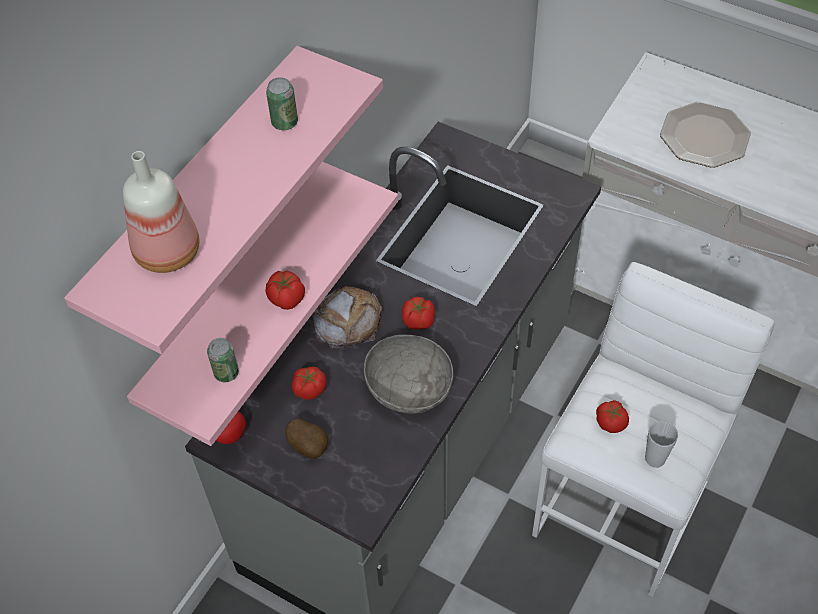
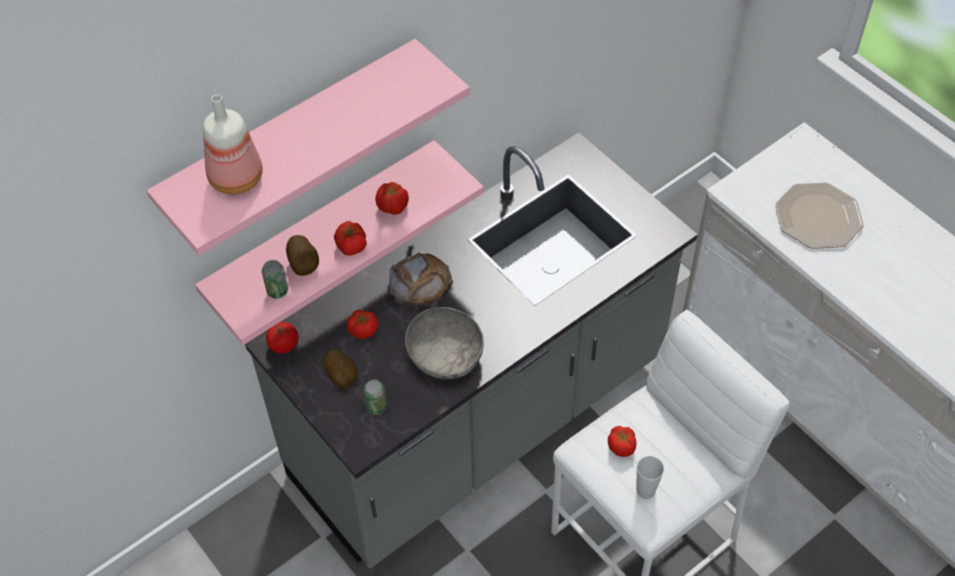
camera: 20 degrees right, 0 degrees up
can [266,77,298,130] -> can moved to [364,379,387,415]
tomato [402,297,435,329] -> tomato moved to [375,182,409,215]
none -> potato [286,235,319,276]

